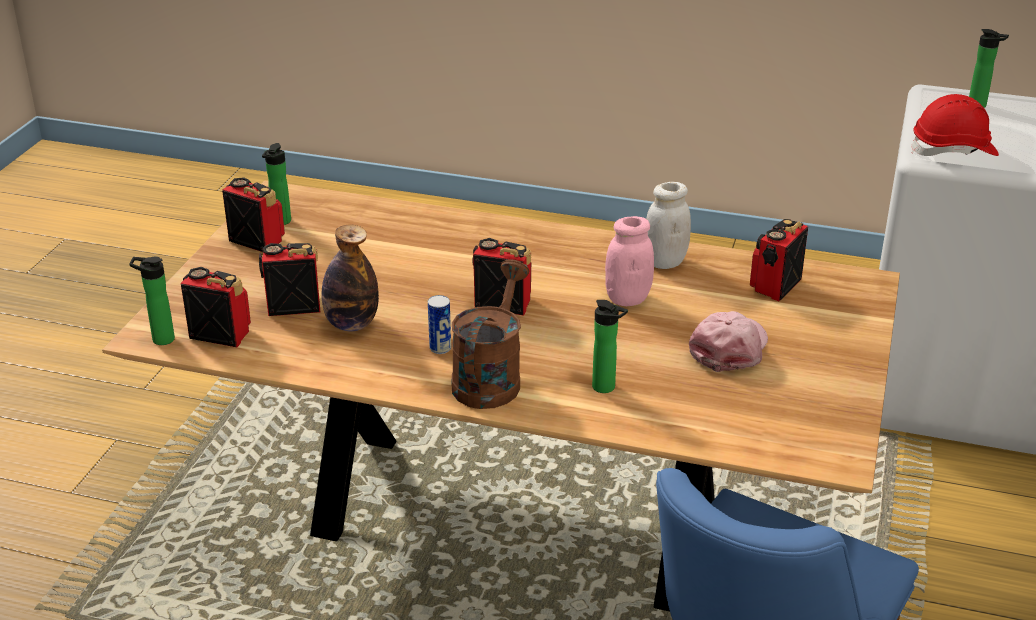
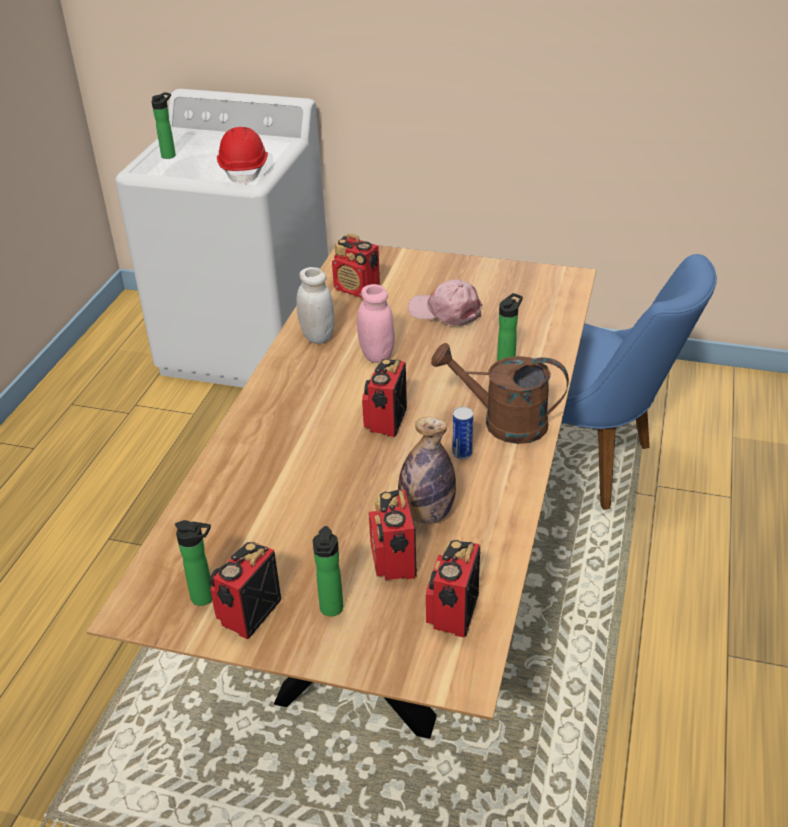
camera: 90 degrees left, 5 degrees up
bottle [129,257,175,345] -> bottle moved to [313,526,343,616]

